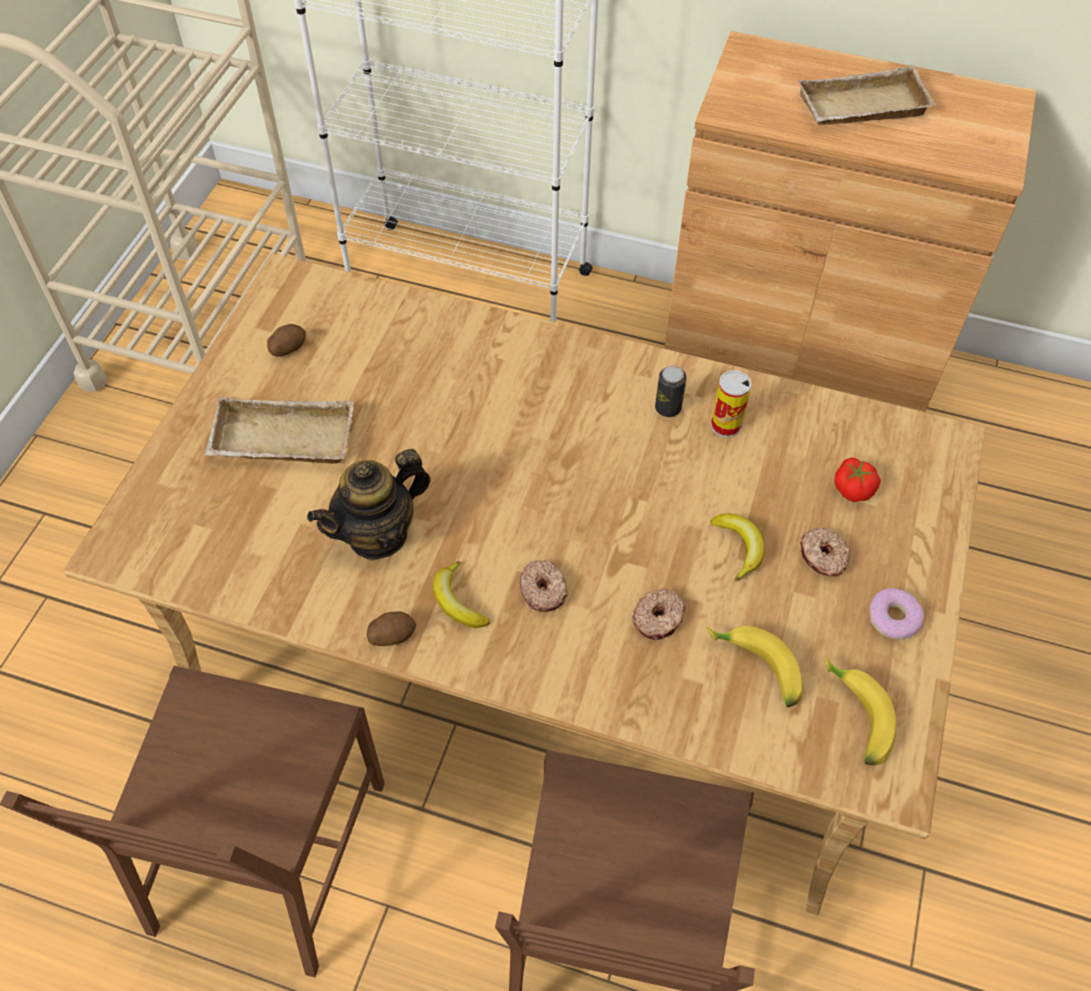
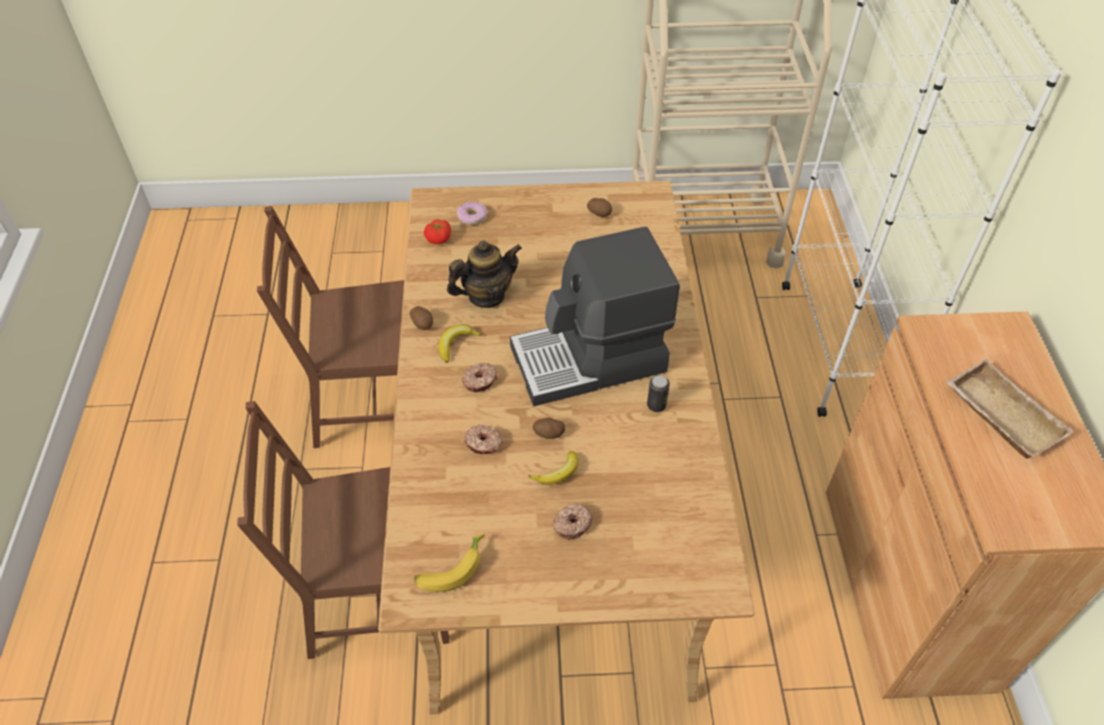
camera: 70 degrees right, 5 degrees down
beige tray [204,397,354,464] -> none
teapot [307,449,431,561] -> teapot turned 120 degrees clockwise [447,241,522,308]
banana [706,626,803,708] -> none
can [711,370,752,438] -> none
tomato [834,458,881,502] -> tomato moved to [424,219,451,244]
donut [869,588,924,639] -> donut moved to [457,202,487,225]
none -> coffee machine [510,227,680,406]
none -> potato [533,418,565,439]

